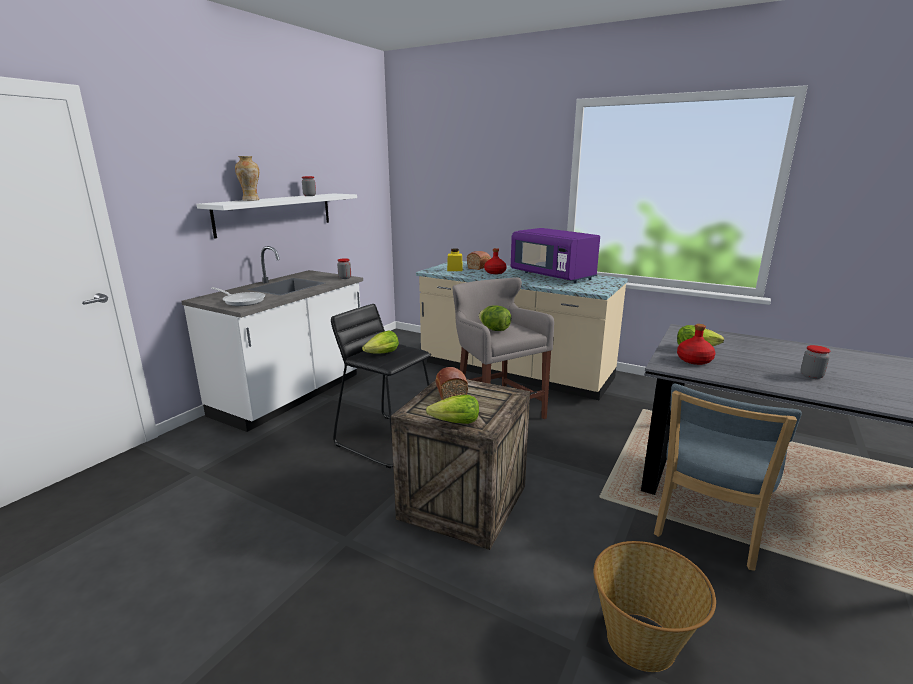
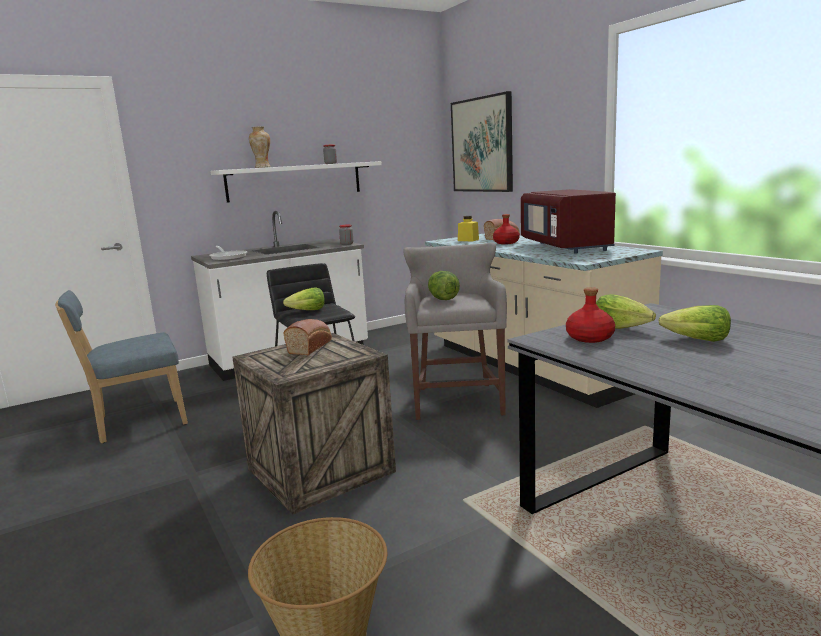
camera: 30 degrees right, 5 degrees down
lettuce [426,395,479,424] -> lettuce moved to [658,305,731,342]
purple microwave [511,228,600,283] -> red microwave [521,189,616,254]
blue chair [654,384,802,571] -> blue chair moved to [55,290,188,443]
jar [800,345,830,379] -> none
none -> picture [451,91,513,192]

